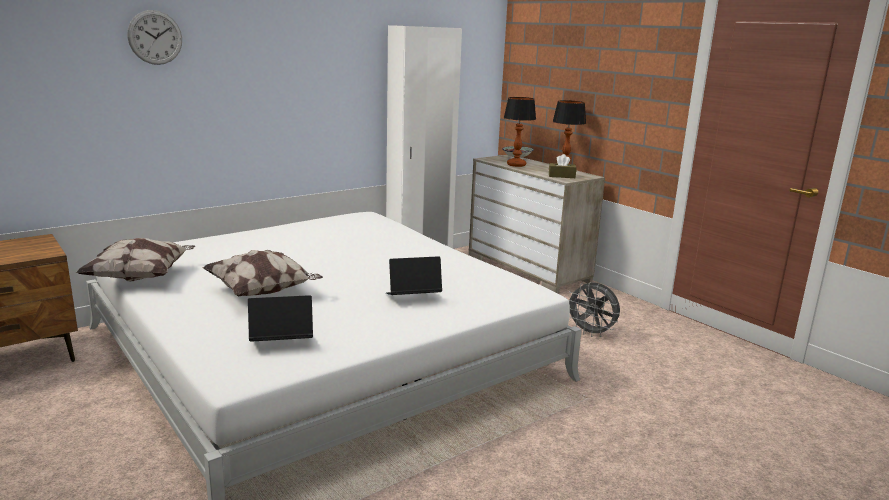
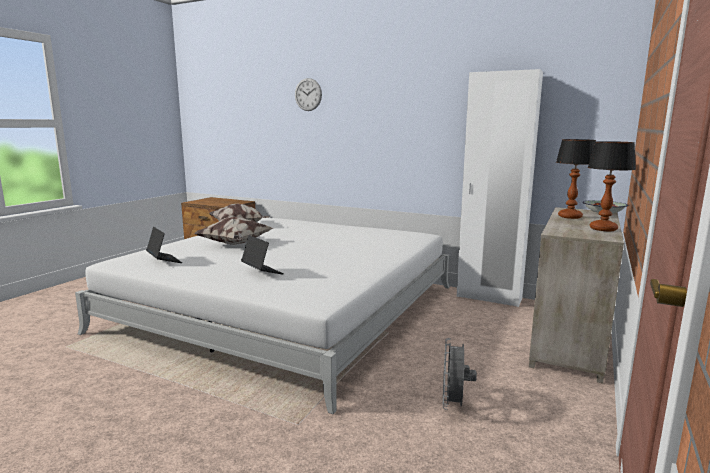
camera: 65 degrees right, 5 degrees down
brown tissue box [549,154,577,178] -> none

